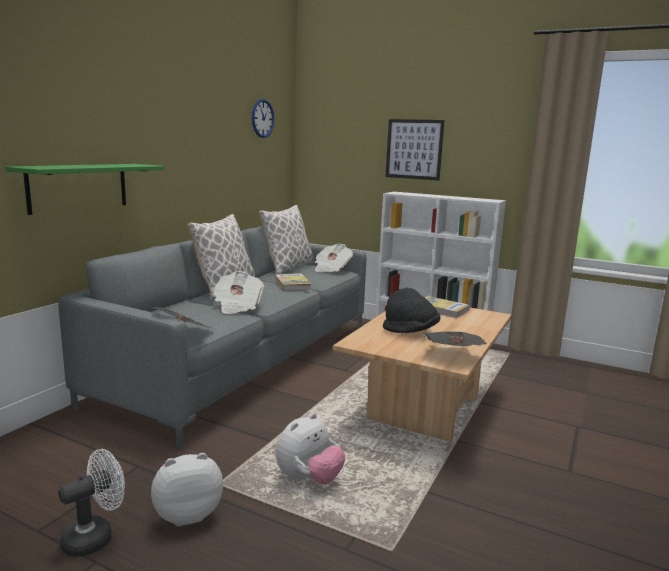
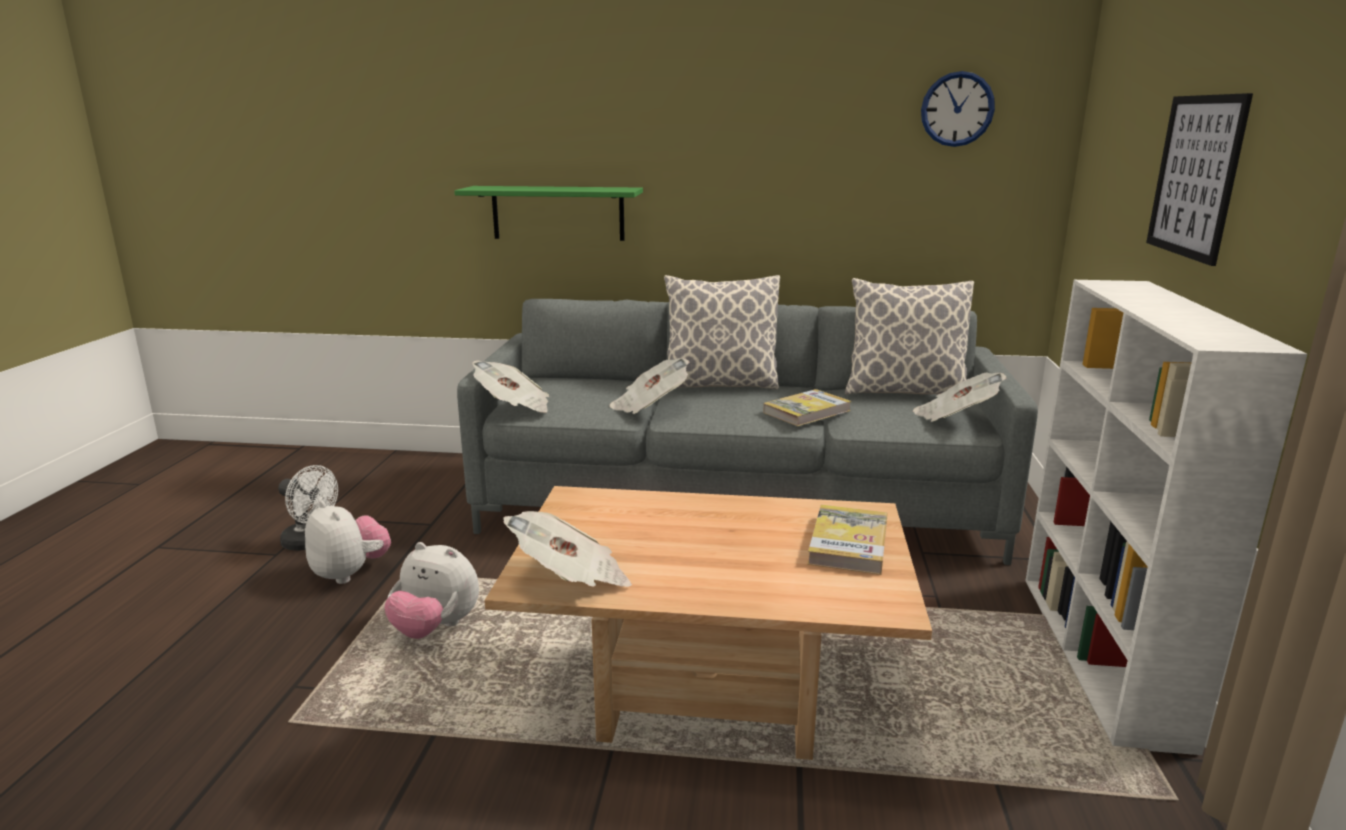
camera: 70 degrees right, 5 degrees up
black hat [383,288,440,333] -> none

